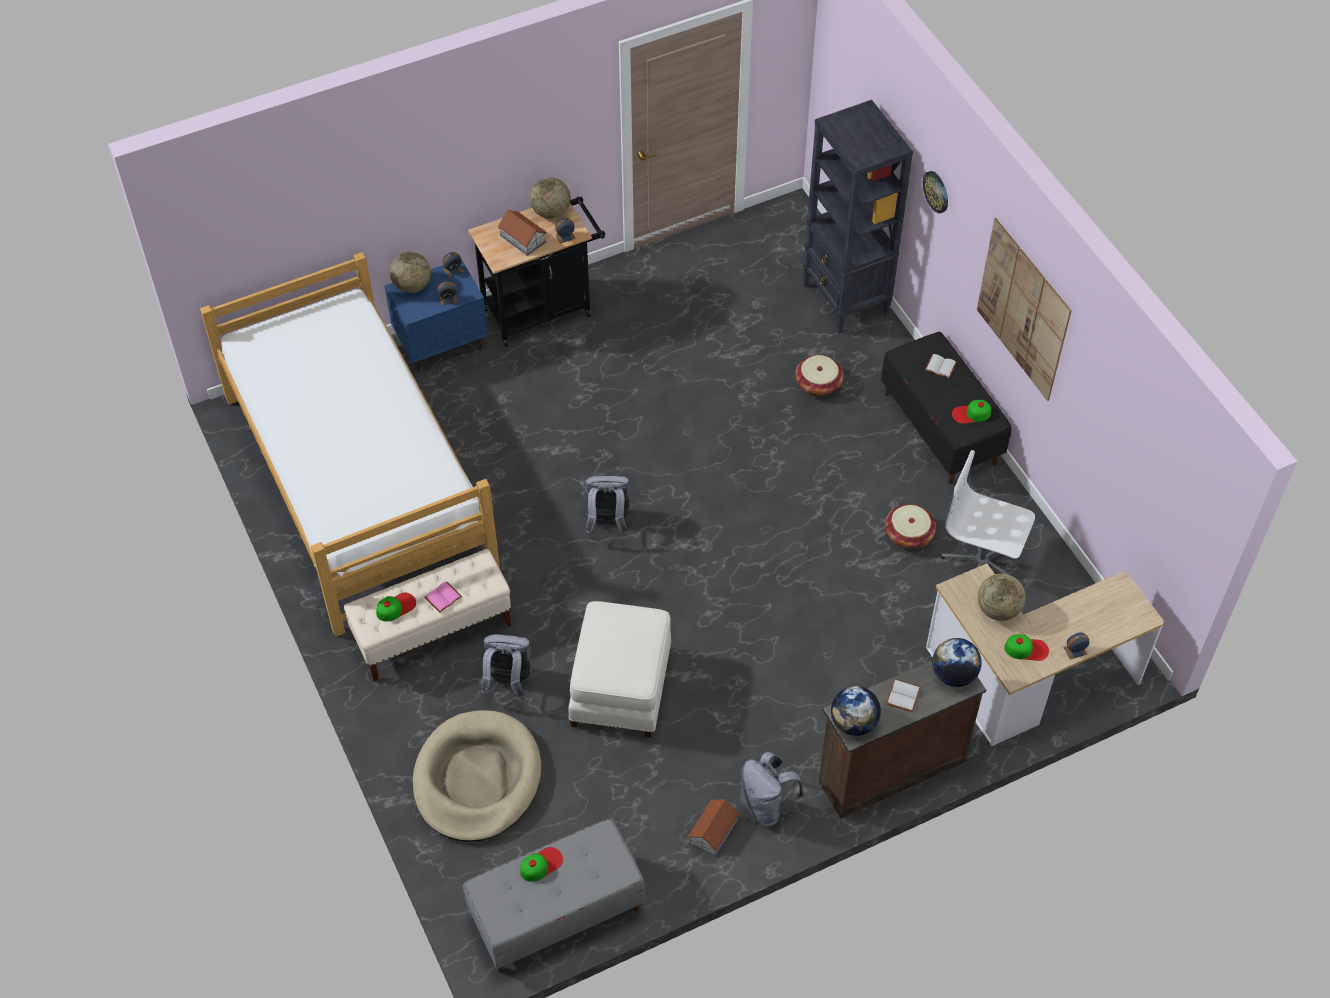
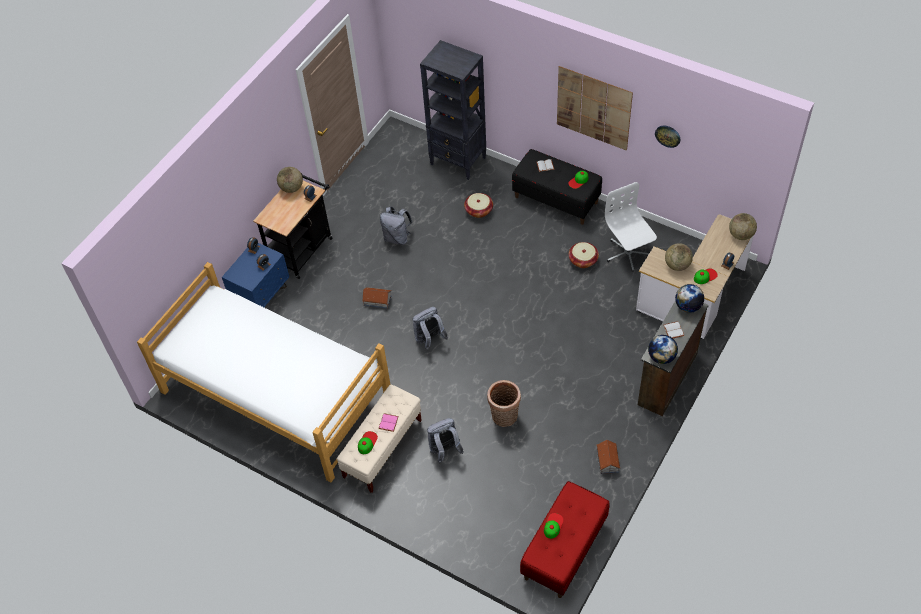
camera: 30 degrees left, 0 degrees up
globe [390,252,431,293] -> globe moved to [729,213,757,240]
beige dog bed [413,710,541,842] -> none
grey bench [463,818,645,973] -> red bench [520,481,609,598]
toy house [498,210,547,256] -> toy house moved to [363,287,391,309]
white ottoman [568,601,671,738] -> basket [487,380,521,427]
grey backpack [740,752,804,827] -> grey backpack moved to [380,207,412,245]
wall clock [923,171,948,213] -> wall clock moved to [655,126,680,148]
white office chair [941,450,1035,575] -> white office chair turned 75 degrees clockwise [605,182,657,272]

